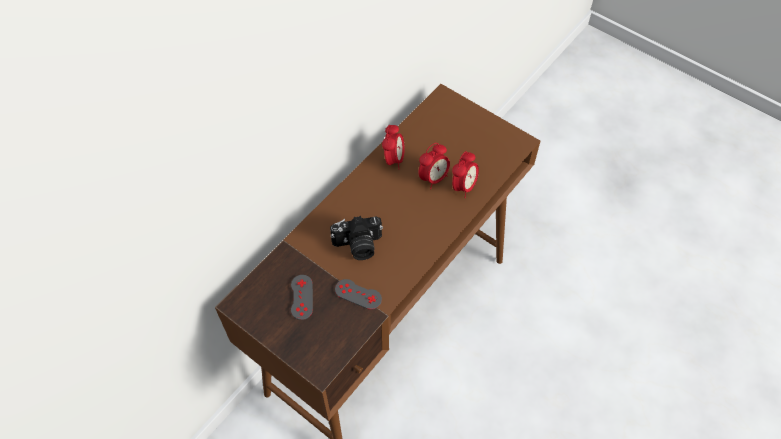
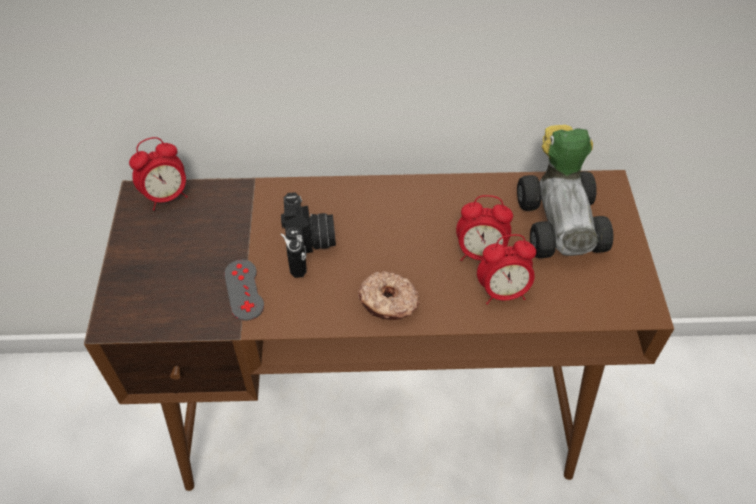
camera: 50 degrees right, 5 degrees down
grey game controller [291,275,313,320] -> none
camera [330,216,383,260] -> camera turned 135 degrees counterclockwise [281,192,336,278]
alarm clock [382,125,405,169] -> alarm clock moved to [129,137,188,210]
none -> donut [358,271,419,320]
none -> toy car [517,125,614,258]

